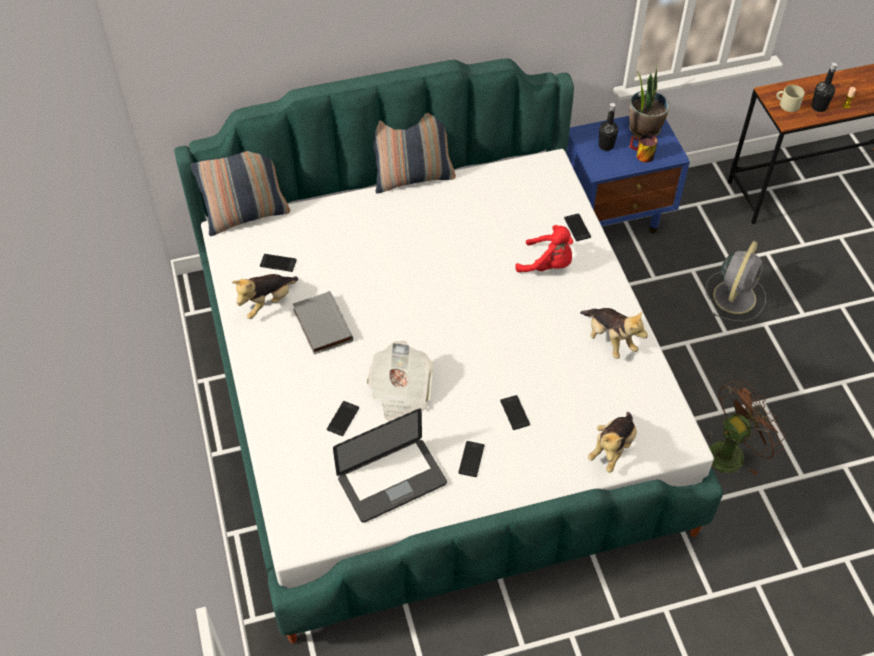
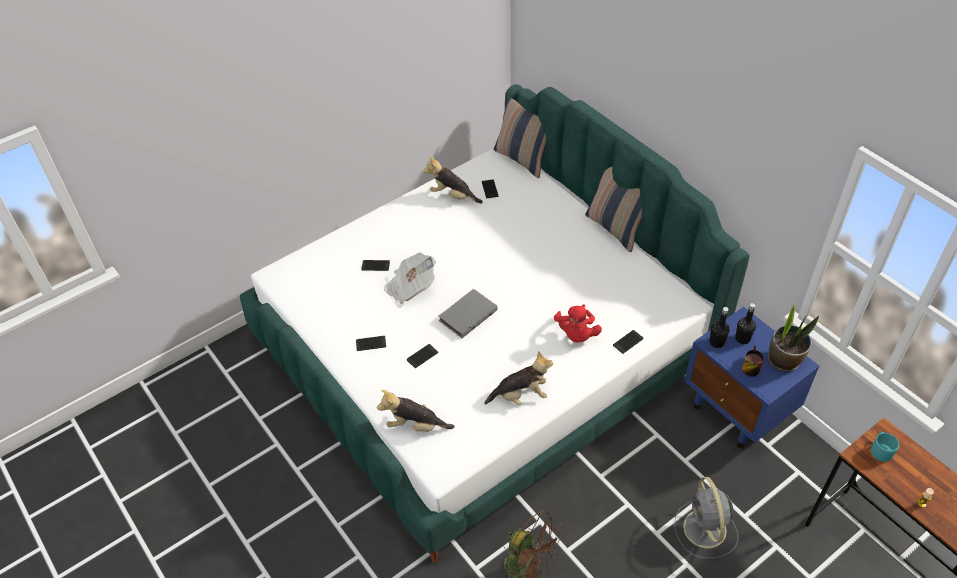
camera: 70 degrees right, 5 degrees down
grey book [293,291,353,354] -> grey book moved to [438,289,498,338]
laptop [333,409,447,523] -> none
plush toy [580,308,648,359] -> plush toy turned 135 degrees counterclockwise [484,351,553,405]
grey fan [705,241,766,322] -> grey fan turned 75 degrees clockwise [674,477,738,558]
beige mug [776,85,805,112] -> turquoise mug [871,432,899,462]
black bottle [811,62,837,112] -> black bottle moved to [710,307,730,348]

